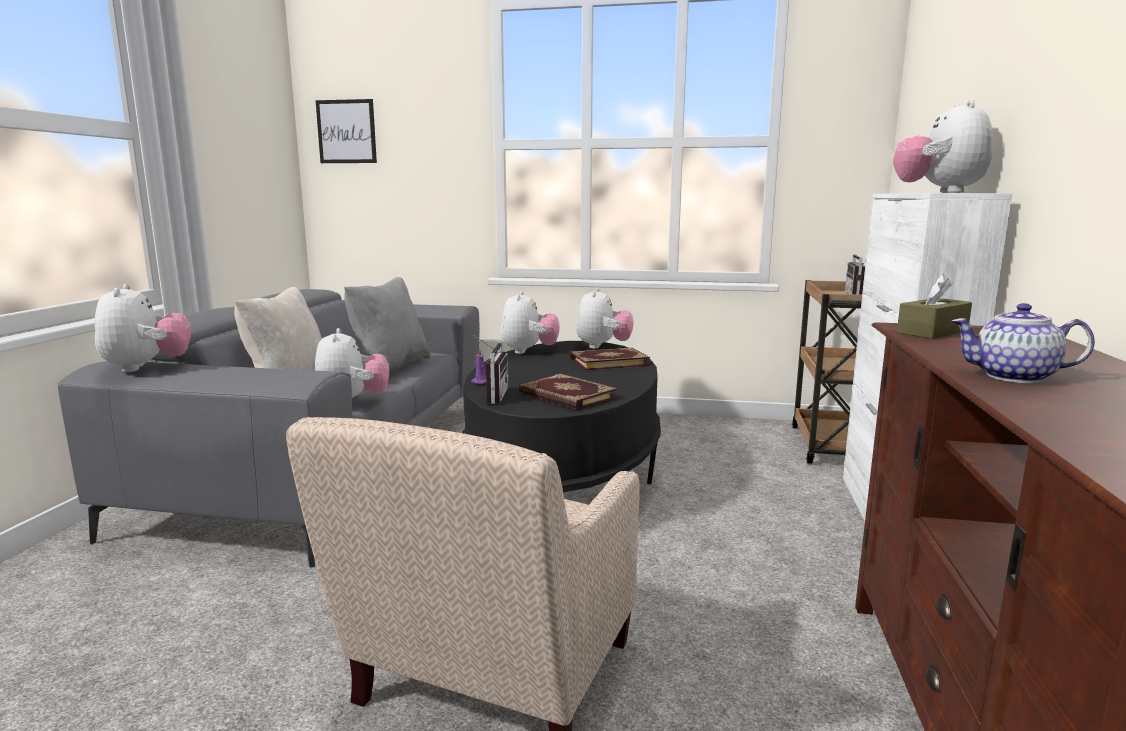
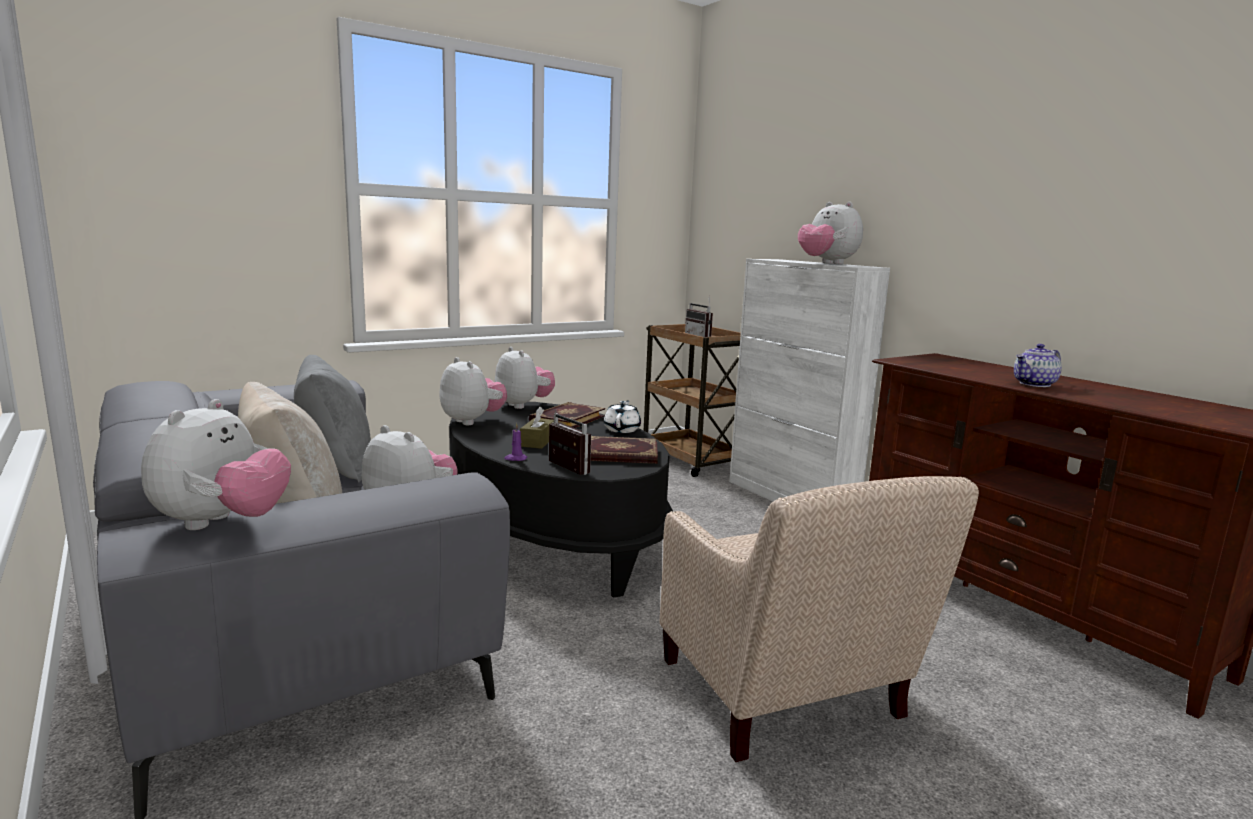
camera: 45 degrees left, 0 degrees up
plush toy [95,284,191,372] -> plush toy turned 75 degrees clockwise [141,399,291,530]
picture [316,99,377,163] -> none
brown tissue box [897,274,972,339] -> brown tissue box moved to [520,407,554,449]
none -> white teapot [604,400,641,433]

